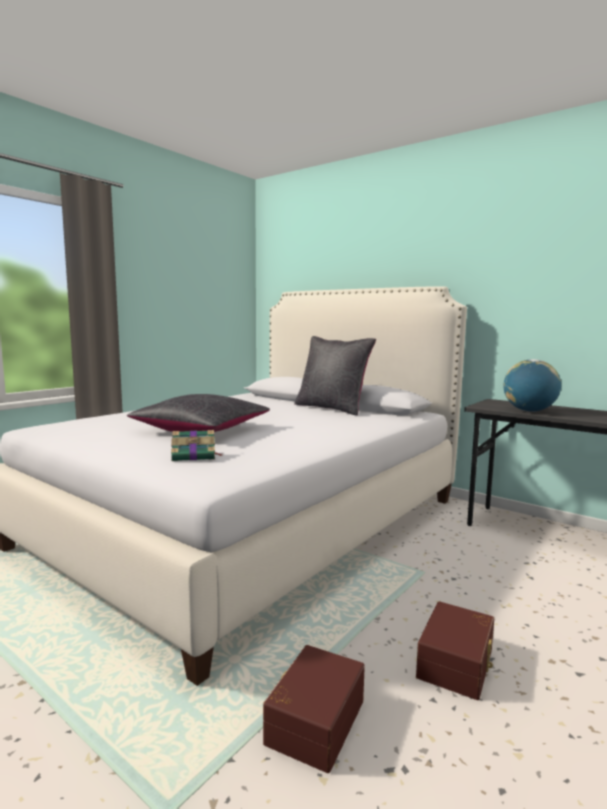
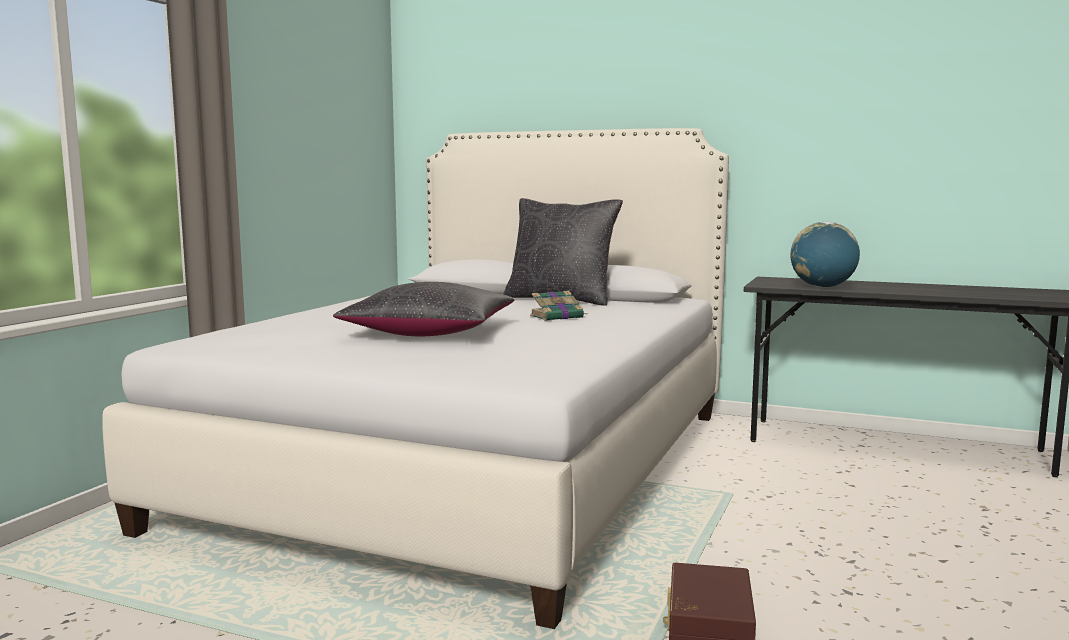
camera: 15 degrees left, 0 degrees up
book [171,430,223,461] -> book moved to [530,291,585,321]
brown storage box [416,601,494,700] -> none

